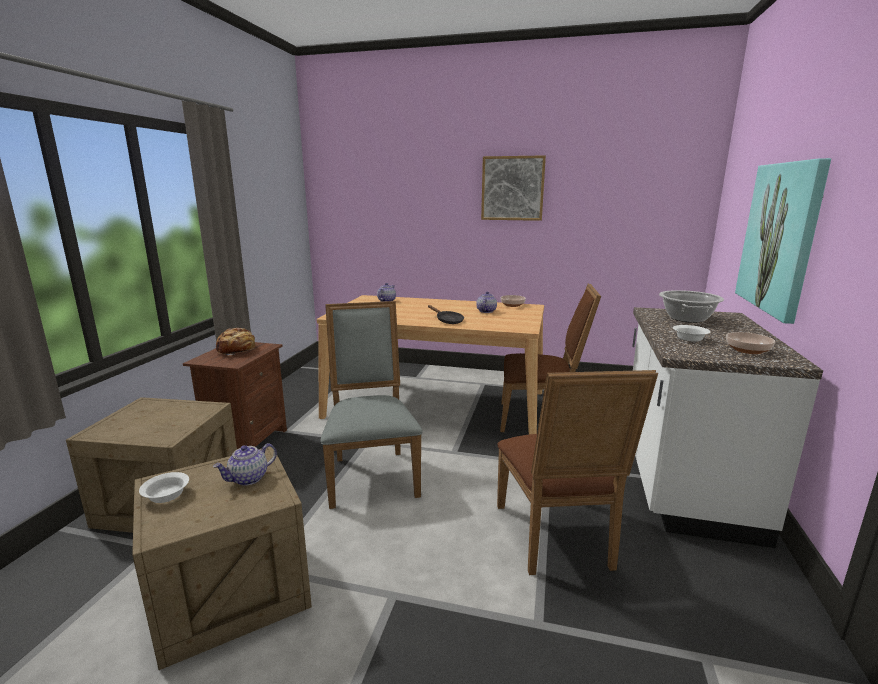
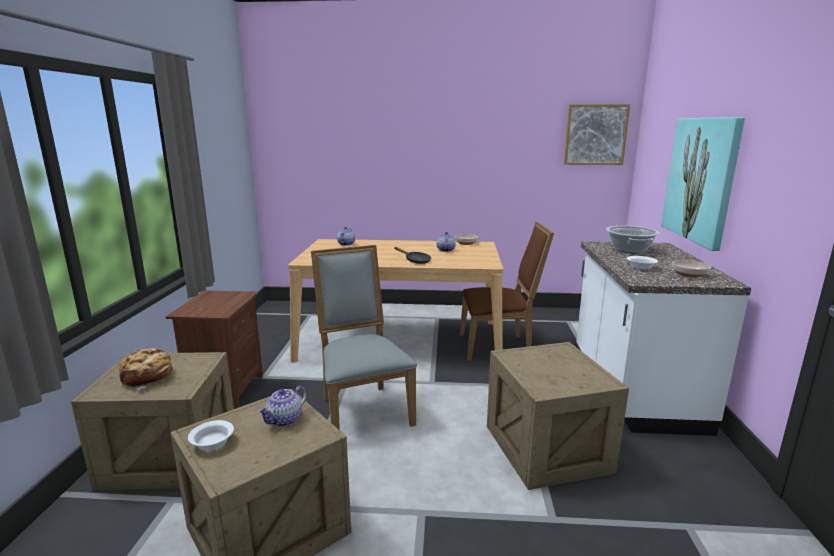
camera: 10 degrees left, 0 degrees up
bread [216,328,256,356] -> bread moved to [119,348,173,390]
picture [481,155,546,221] -> picture moved to [564,104,630,165]
brown chair [497,370,658,575] -> crate [487,342,629,490]

